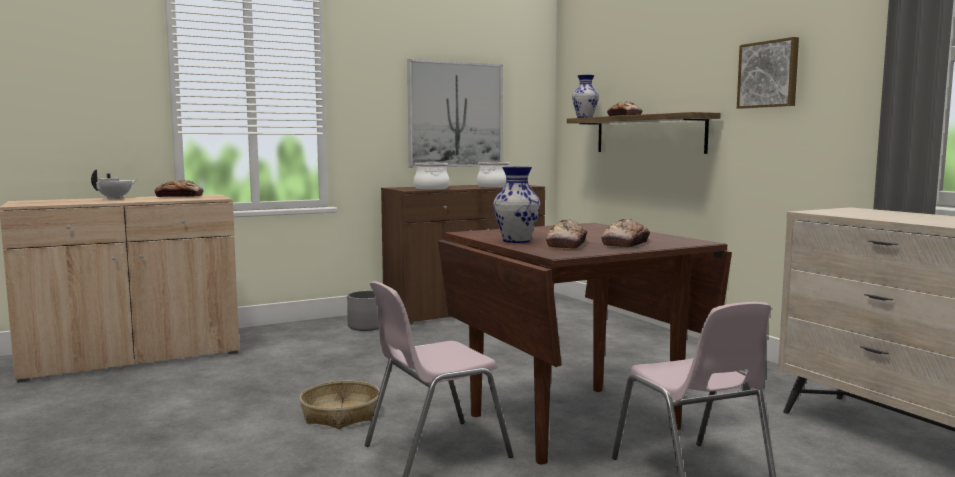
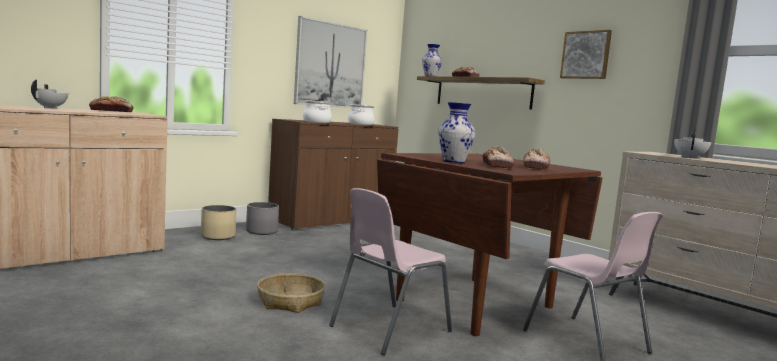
camera: 15 degrees left, 0 degrees up
none -> beige planter [201,205,236,240]
none -> white teapot [674,129,711,159]

